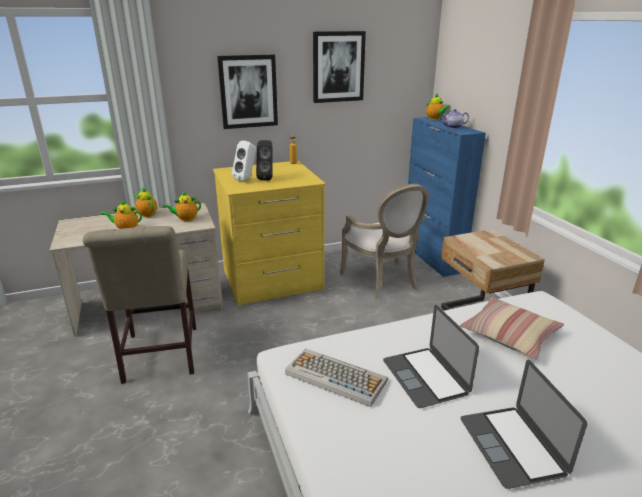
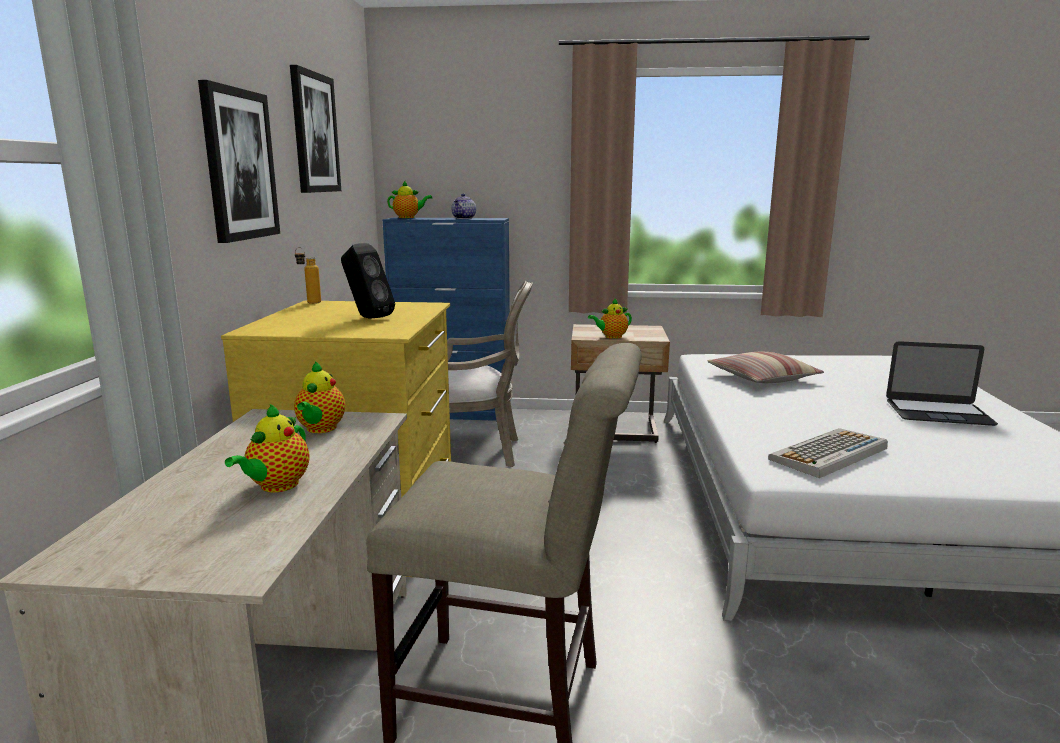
camera: 65 degrees left, 10 degrees down
teapot [133,187,157,217] -> teapot moved to [588,298,632,339]
white speaker [232,141,256,181] -> none
laptop [383,305,479,408] -> none

